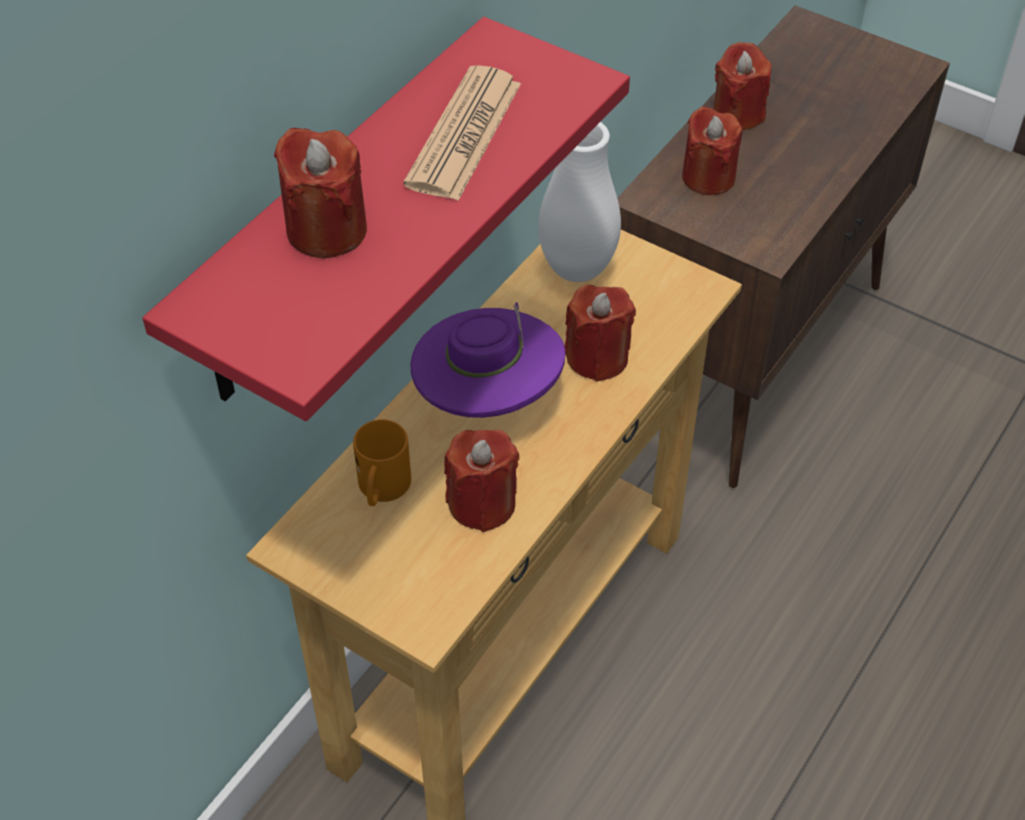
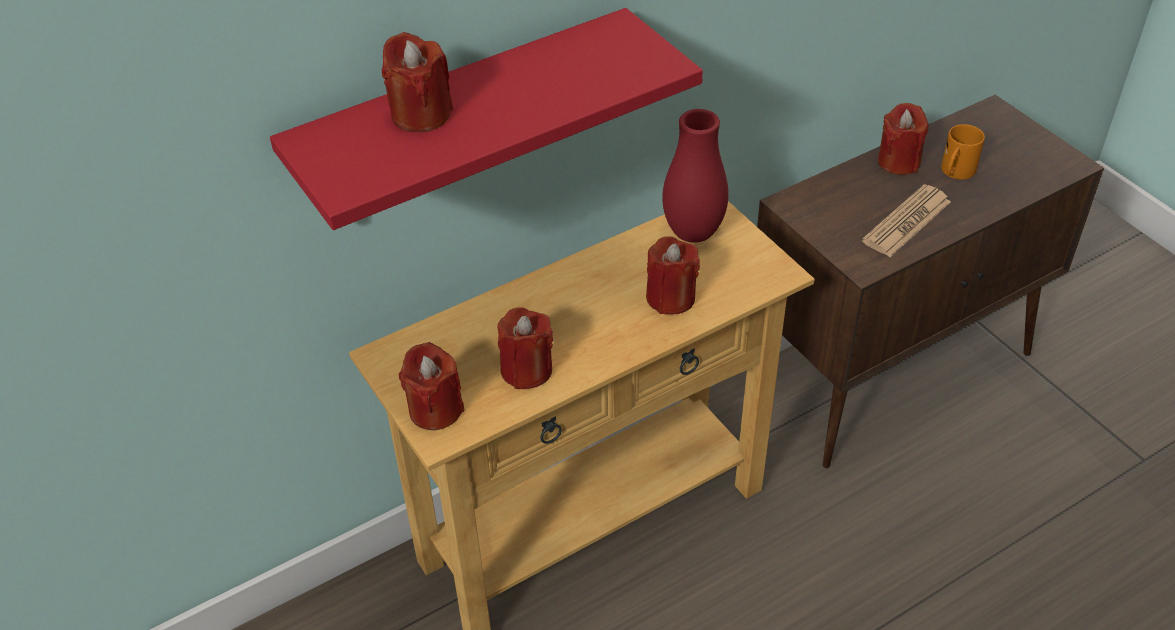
camera: 25 degrees right, 5 degrees down
orange mug [353,419,411,506] -> orange mug moved to [941,124,985,180]
newspaper [403,65,521,201] -> newspaper moved to [862,184,951,257]
purple hat [411,302,565,418] -> none
white vase [538,122,621,282] -> red vase [662,109,728,243]
red candle [682,106,742,195] -> red candle moved to [399,342,465,431]

